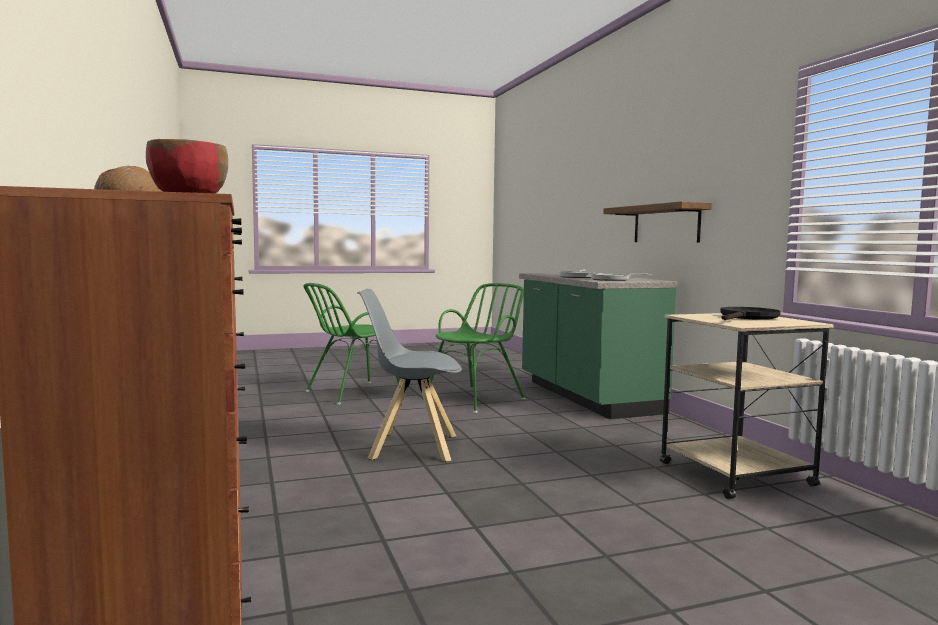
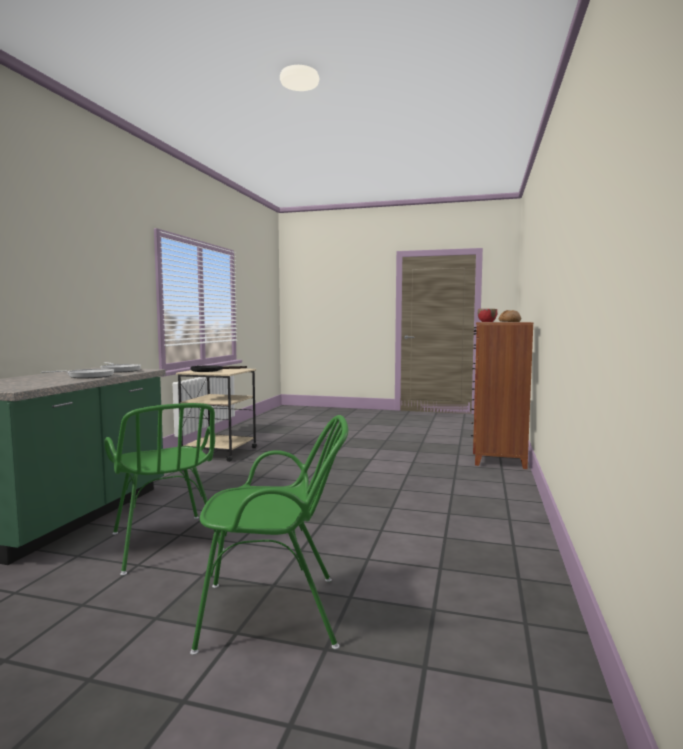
camera: 145 degrees left, 0 degrees up
grey chair [357,289,462,462] -> none
green chair [423,283,525,413] -> green chair turned 105 degrees counterclockwise [104,403,224,575]
shelf [603,201,712,243] -> none

